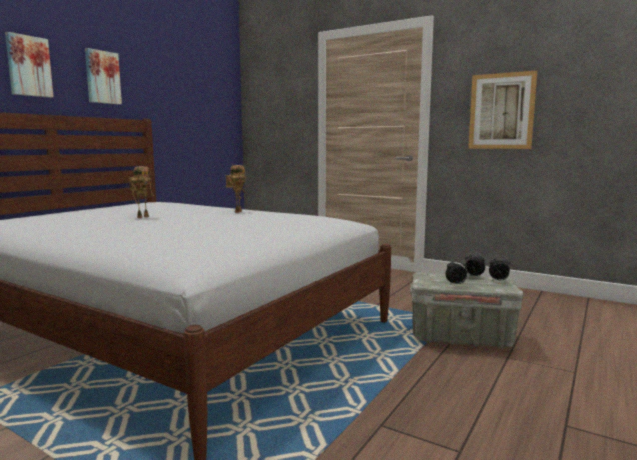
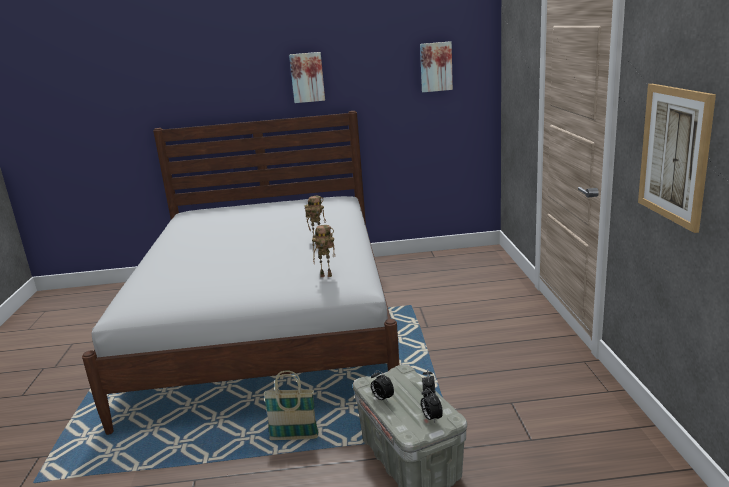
camera: 55 degrees right, 10 degrees up
picture [5,32,54,98] -> picture moved to [420,41,453,92]
toy robot [129,166,154,218] -> toy robot moved to [312,225,335,277]
none -> basket [263,370,319,440]

